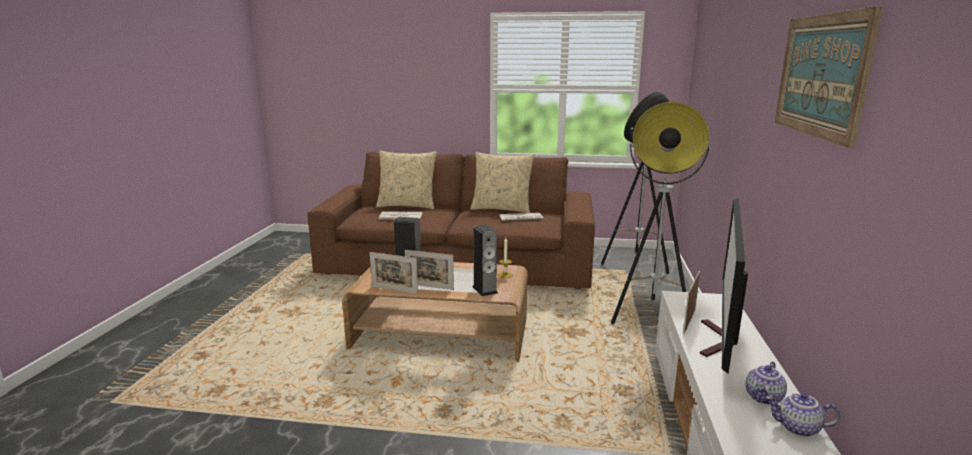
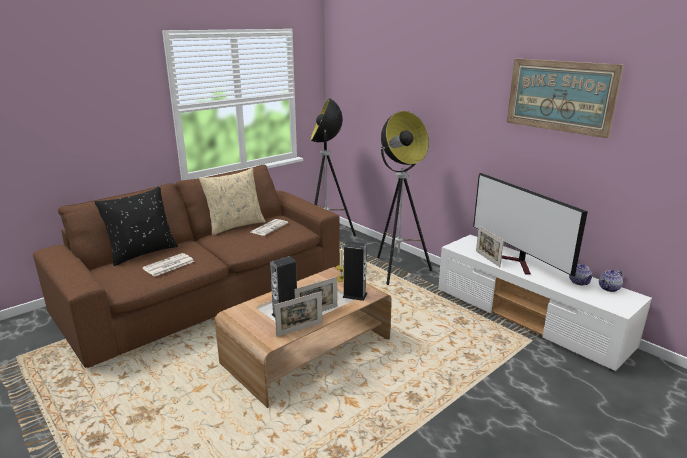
camera: 50 degrees left, 5 degrees up
beige pillow [376,151,437,209] -> black pillow [95,186,178,266]

